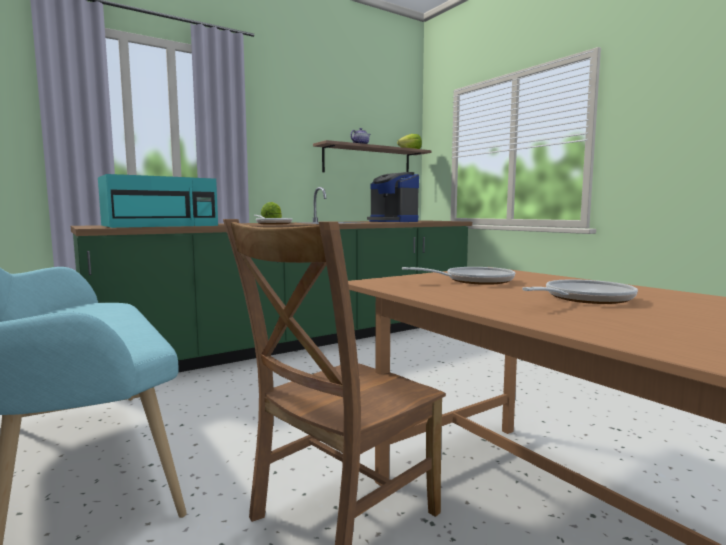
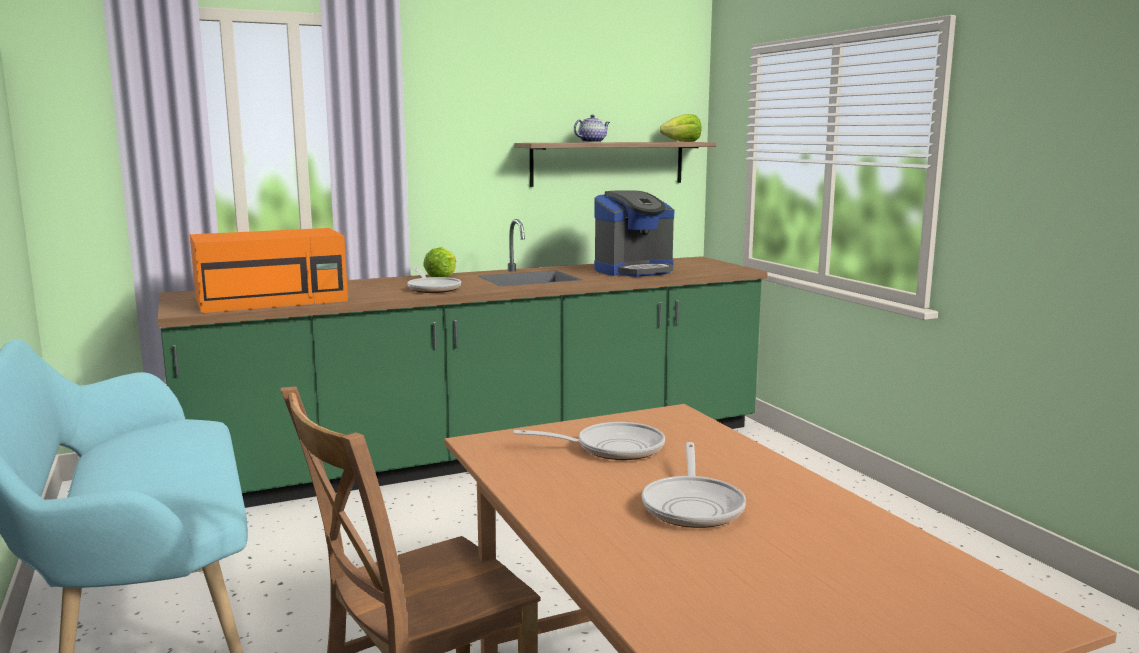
camera: 10 degrees right, 5 degrees up
turquoise microwave [98,174,218,228] -> orange microwave [190,228,348,313]
coffee machine [367,172,419,222] -> coffee machine turned 90 degrees counterclockwise [594,190,674,277]
frying pan [522,279,638,304] -> frying pan turned 120 degrees clockwise [642,442,746,528]

